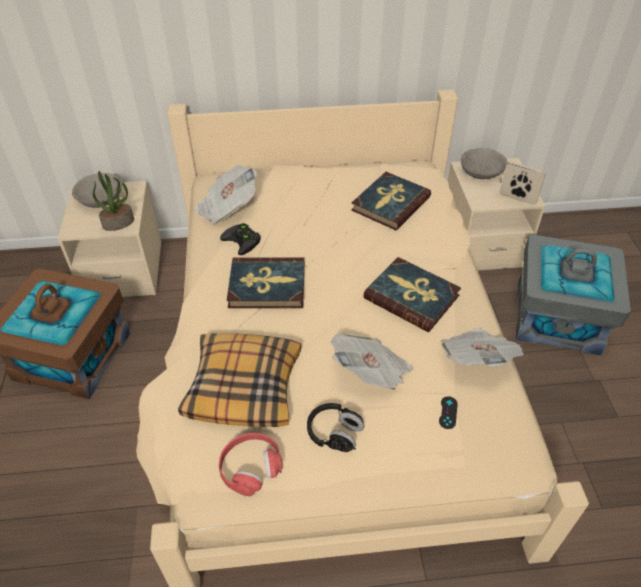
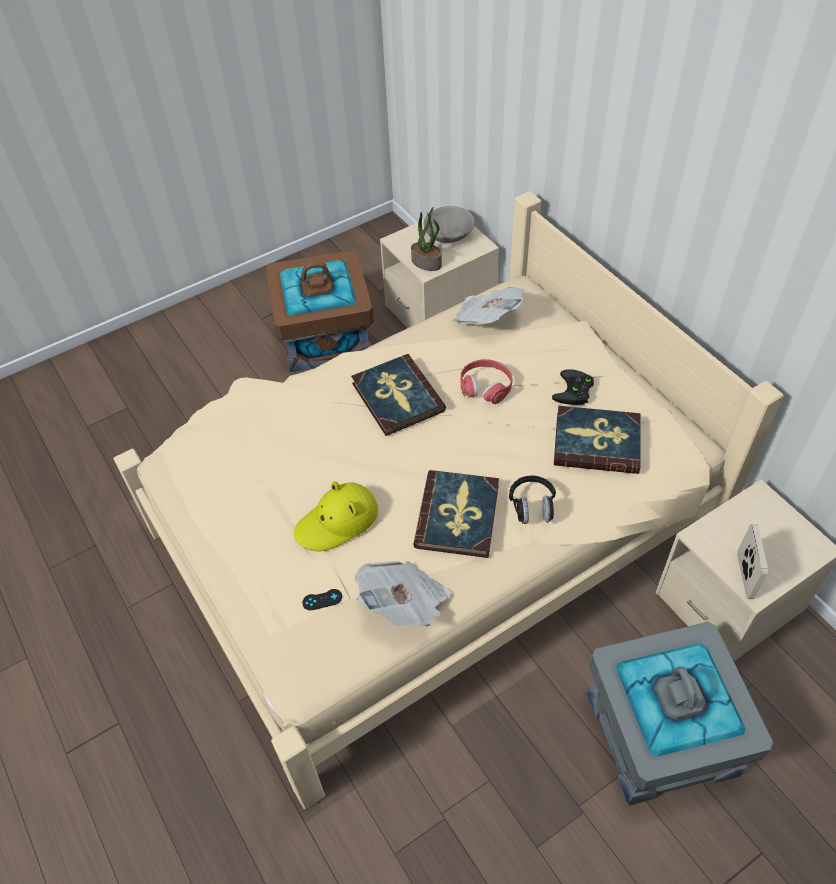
camera: 65 degrees right, 5 degrees up
pillow [178,333,301,427] -> none
red headphones [219,433,283,496] -> red headphones moved to [460,359,513,404]
black game controller [220,223,261,255] -> black game controller moved to [552,369,594,405]
black headphones [307,403,364,452] -> black headphones moved to [509,475,556,524]
newspaper [331,333,413,390] -> yellow hat [294,481,378,552]
grey bowl [461,148,508,179] -> none

